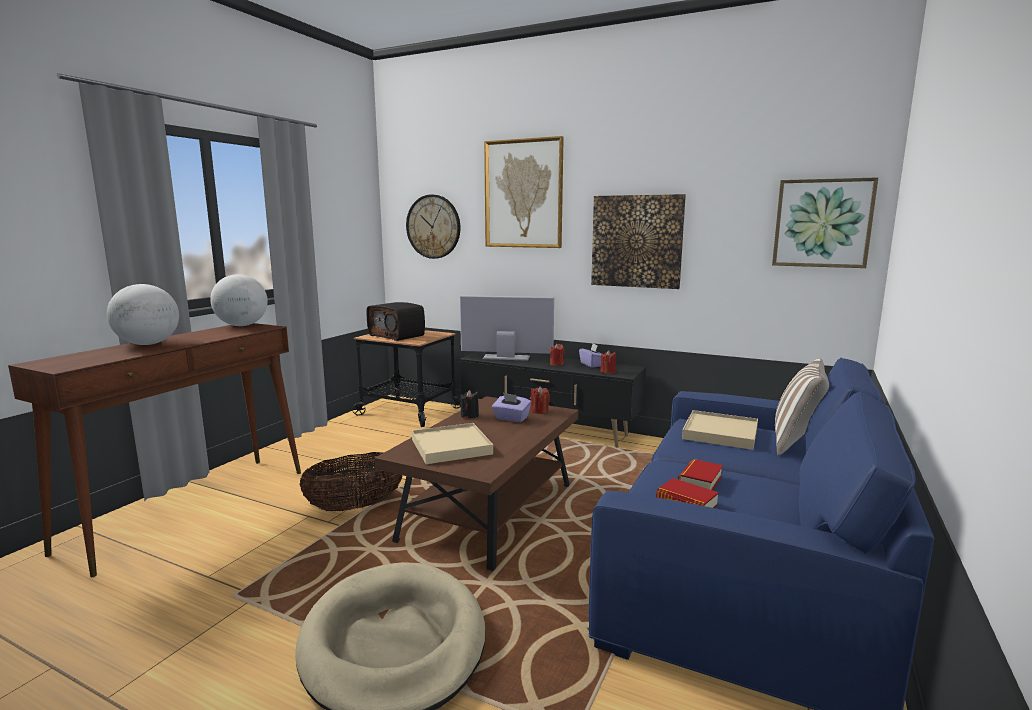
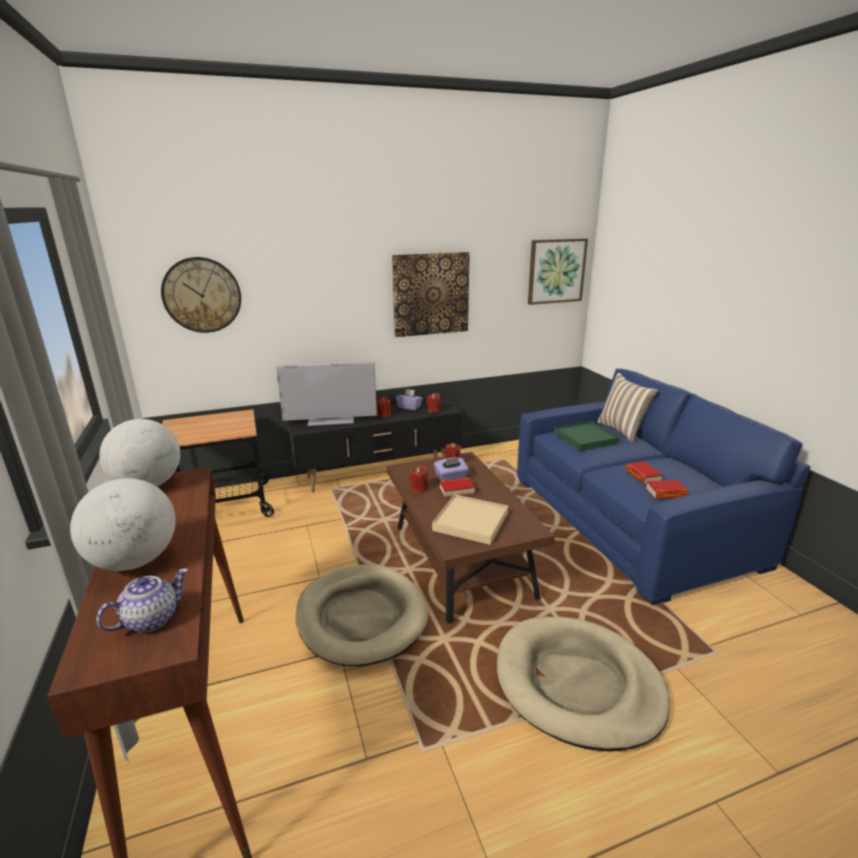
camera: 45 degrees left, 10 degrees up
basket [299,452,403,511] -> beige dog bed [295,564,428,666]
radio [367,302,425,341] -> none
television [460,295,554,361] -> television turned 150 degrees counterclockwise [276,361,377,426]
black candle [461,390,479,418] -> red candle [409,466,428,493]
picture [484,136,564,248] -> none
beige tray [682,410,758,450] -> green tray [554,421,620,451]
none -> teapot [97,568,188,633]
none -> book [439,478,475,498]

